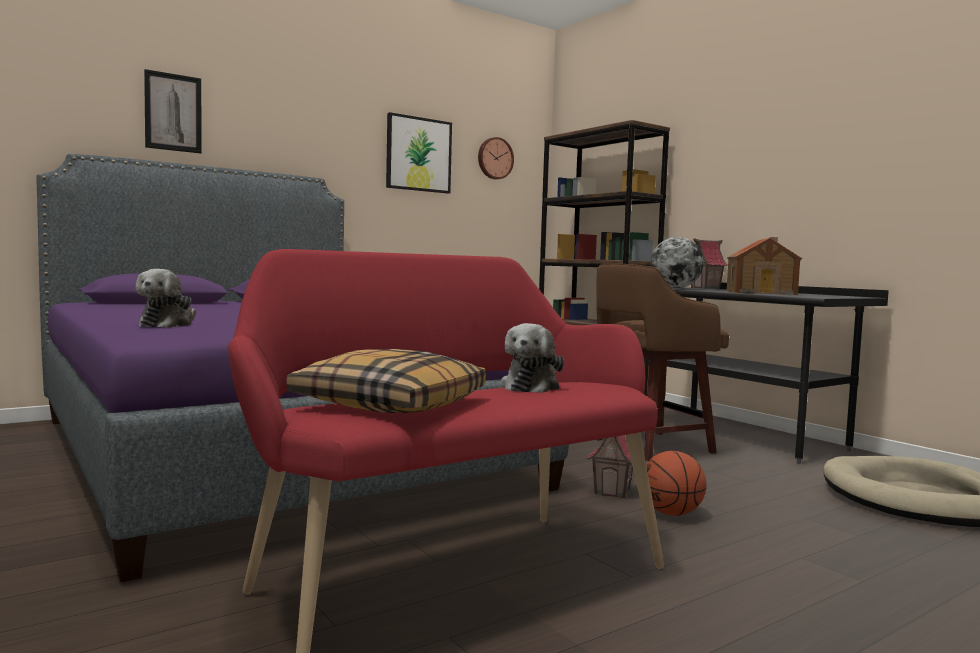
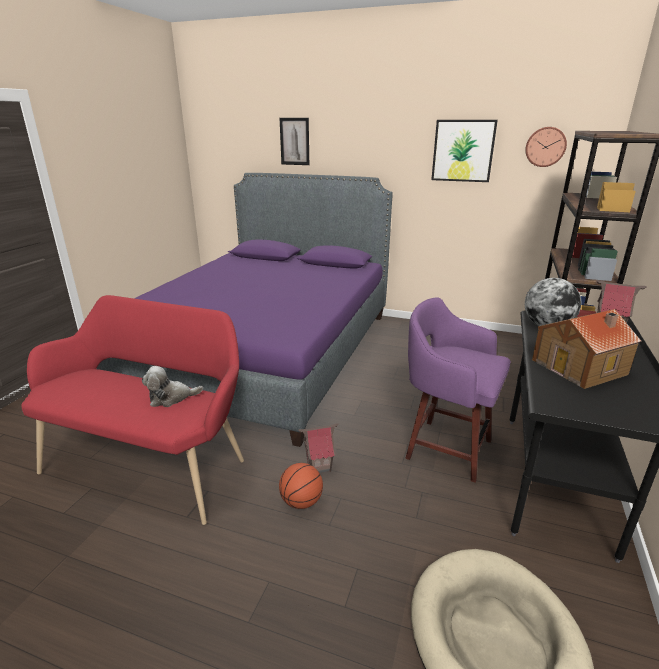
camera: 55 degrees right, 20 degrees up
plush toy [135,269,196,328] -> none
pillow [286,349,486,413] -> none
brown stool [596,263,729,461] -> purple stool [406,297,511,483]

